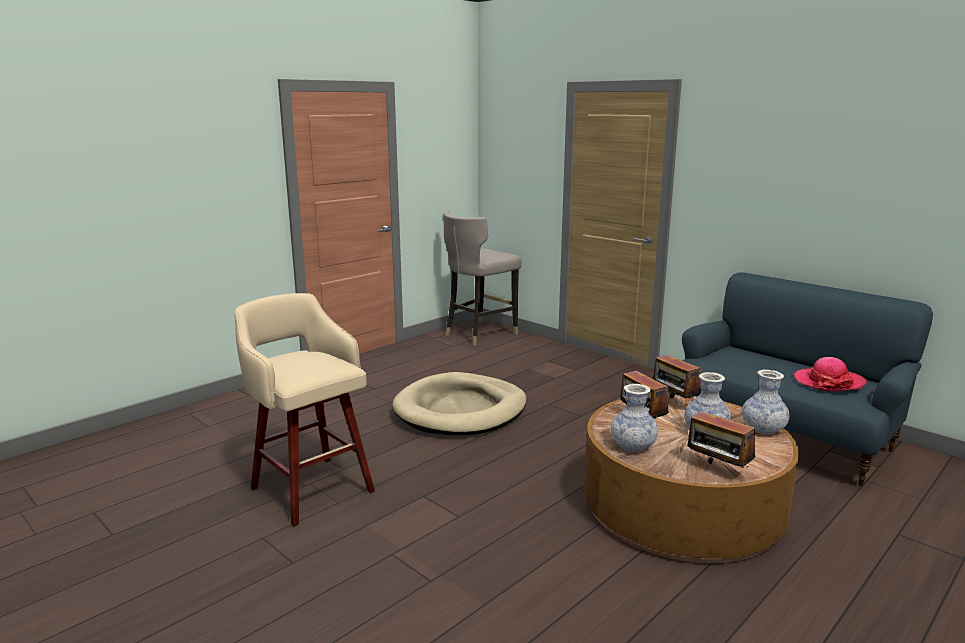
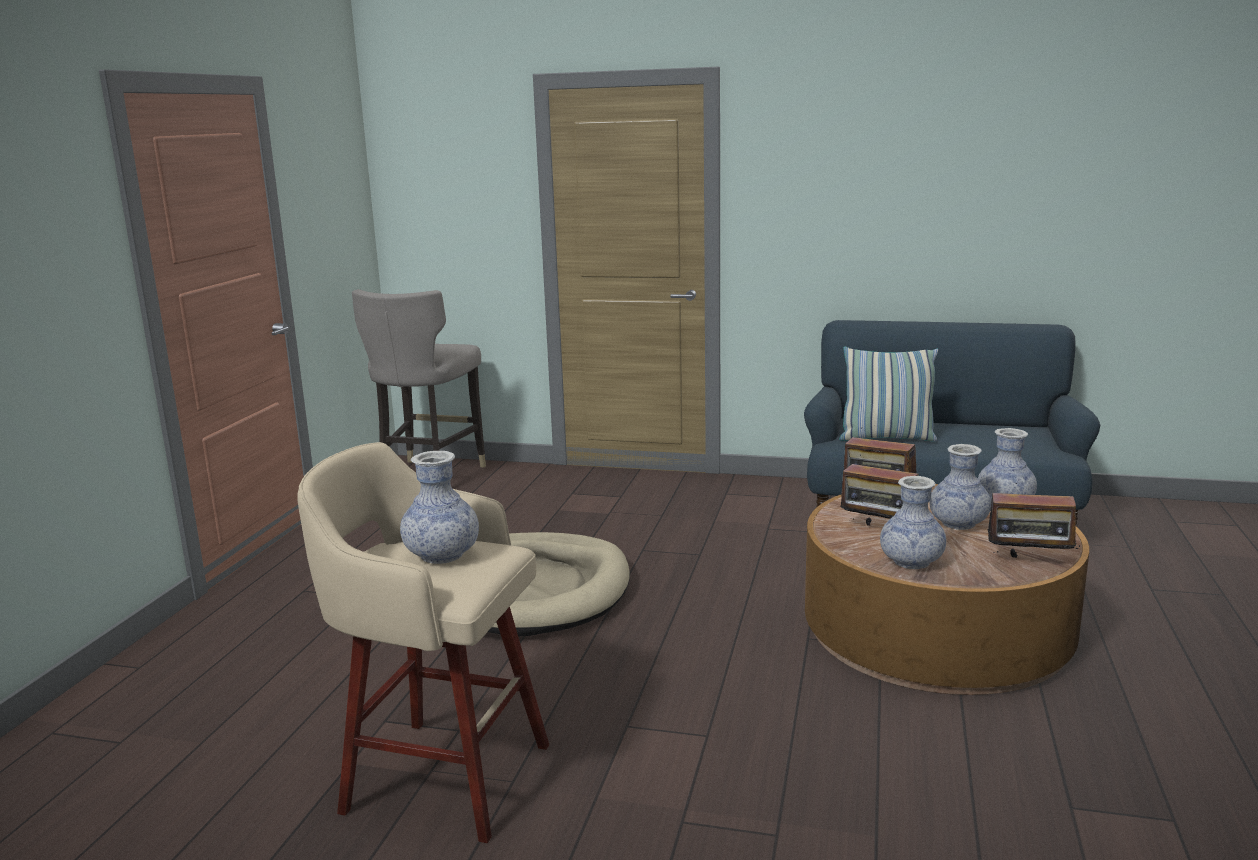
camera: 30 degrees left, 0 degrees up
hat [794,357,867,392] -> none
none -> vase [400,451,479,564]
none -> pillow [839,347,938,441]

